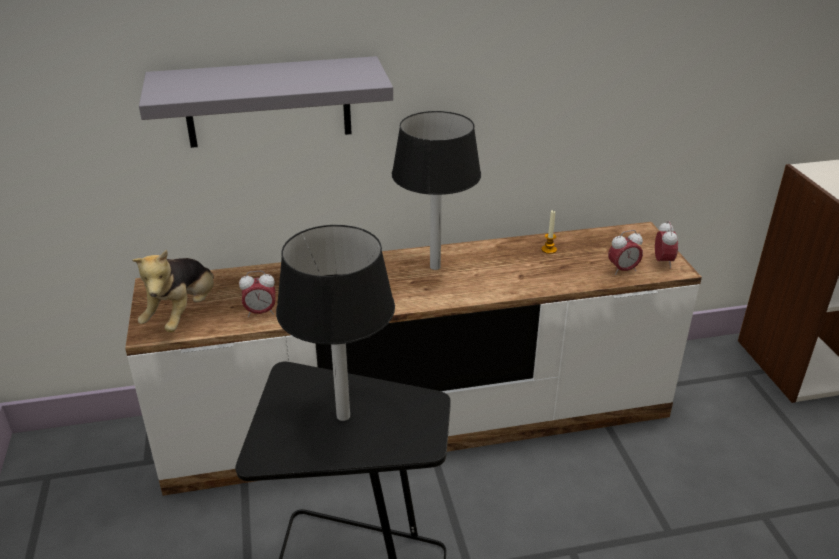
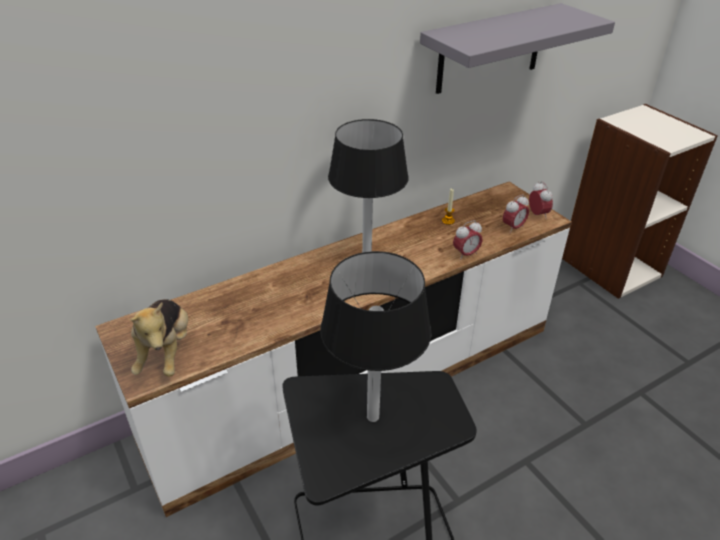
camera: 20 degrees left, 5 degrees up
grey shelf [139,56,393,148] -> grey shelf moved to [420,3,615,94]
alarm clock [239,271,276,317] -> alarm clock moved to [453,220,482,260]

